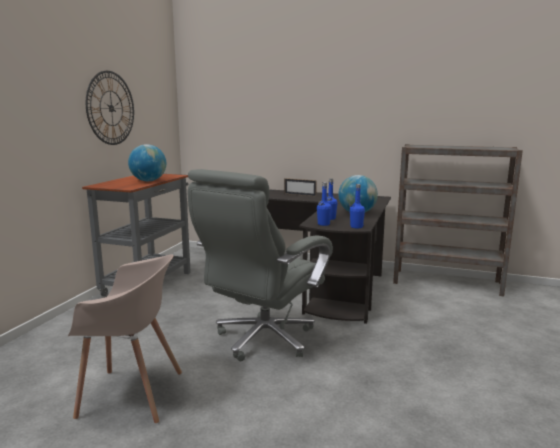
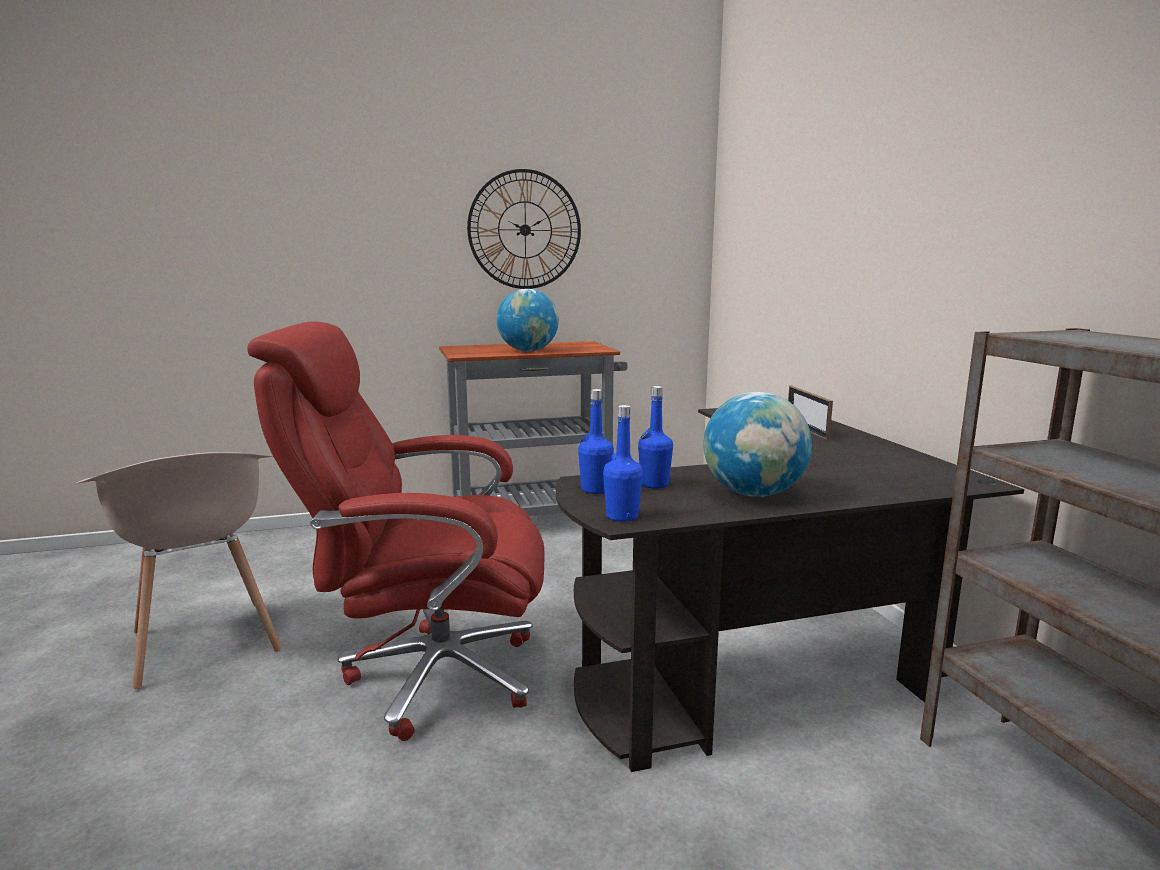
camera: 55 degrees right, 0 degrees up
grey office chair [188,169,333,361] -> red office chair [247,321,544,741]

